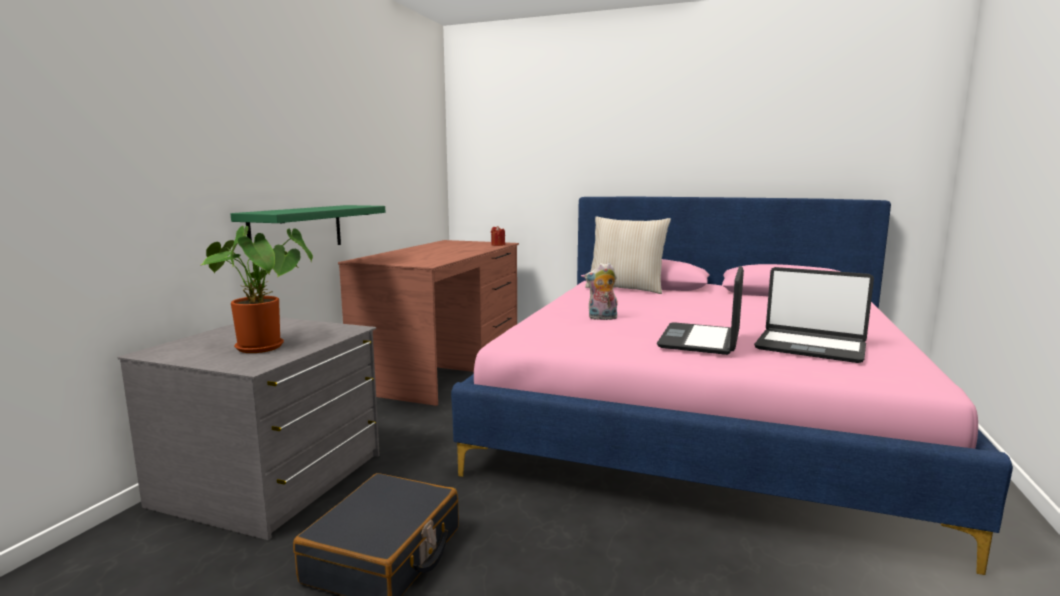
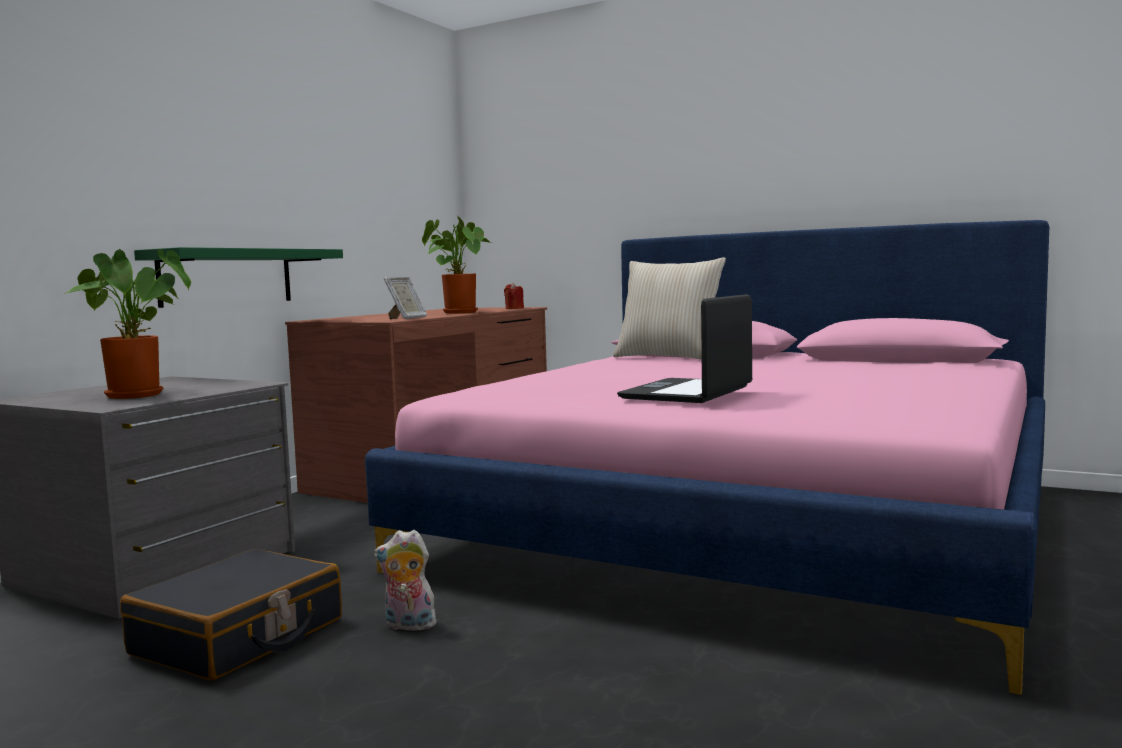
camera: 10 degrees right, 5 degrees down
plush toy [585,263,618,320] -> plush toy moved to [374,530,440,631]
laptop [754,267,874,363] -> none
none -> picture frame [384,277,427,319]
none -> potted plant [422,216,492,314]

